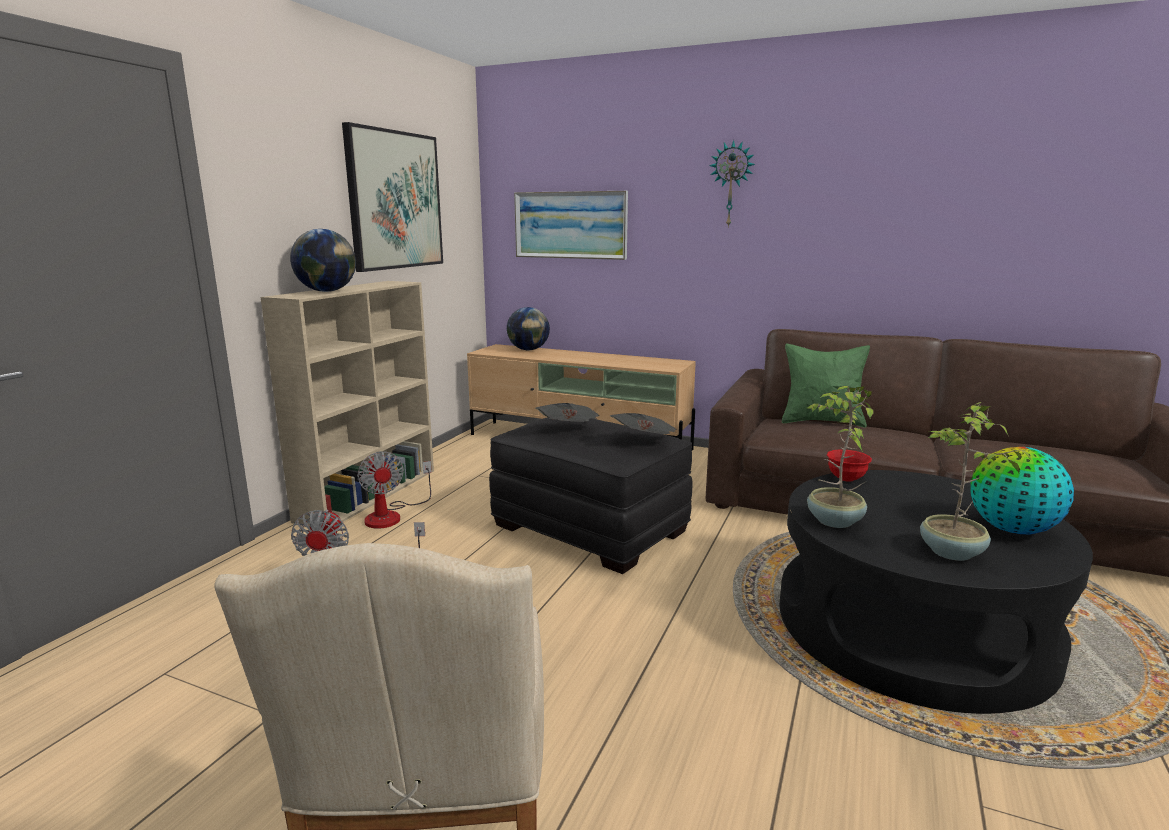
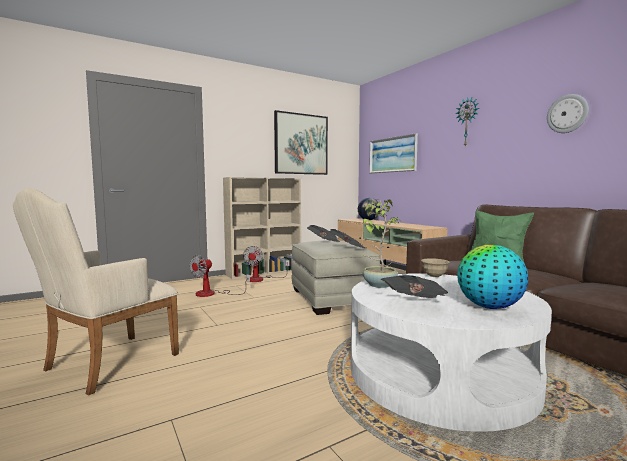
camera: 35 degrees right, 10 degrees down
globe [290,229,356,292] -> none
black ottoman [489,417,692,574] -> beige ottoman [291,240,380,315]
black coffee table [780,470,1093,714] -> white coffee table [351,273,552,432]
red bowl [827,449,872,482] -> beige bowl [421,258,450,277]
potted plant [920,402,1031,561] -> newspaper [381,275,448,298]
none -> wall clock [547,94,589,133]

